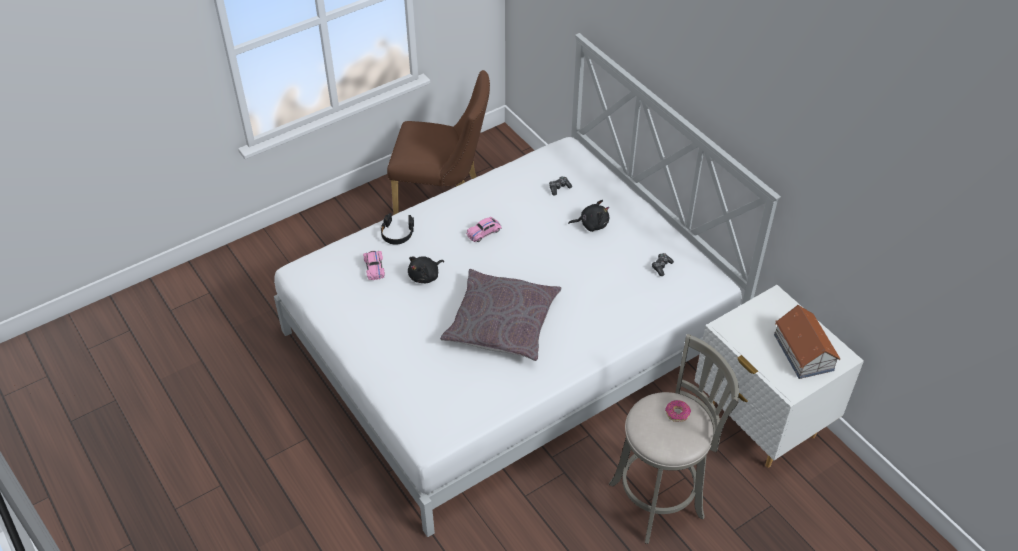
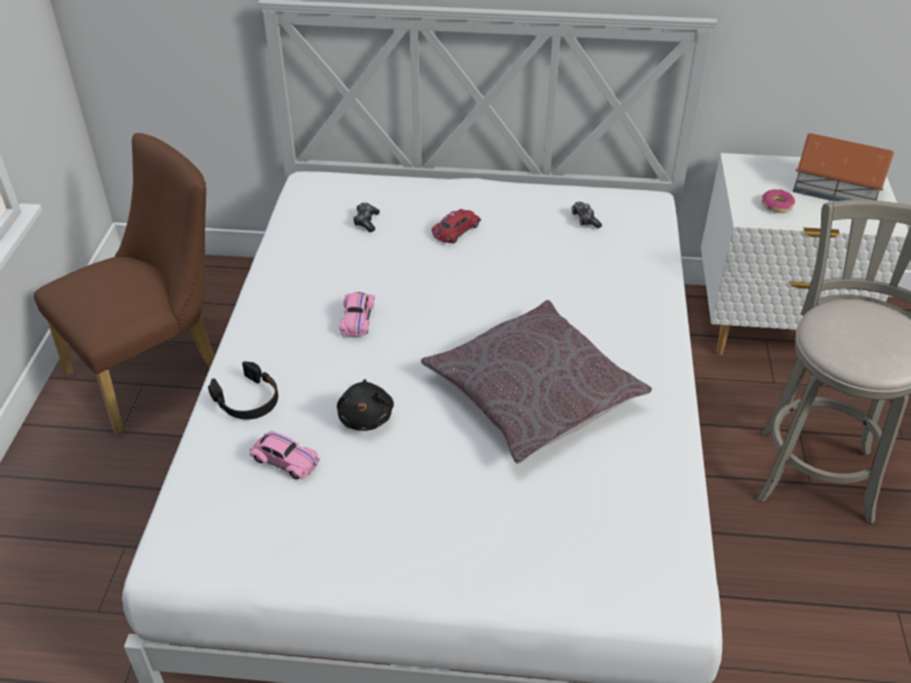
camera: 50 degrees left, 5 degrees down
black plush toy [568,200,609,232] -> red toy car [432,209,481,244]
donut [665,400,691,422] -> donut moved to [762,189,795,213]

